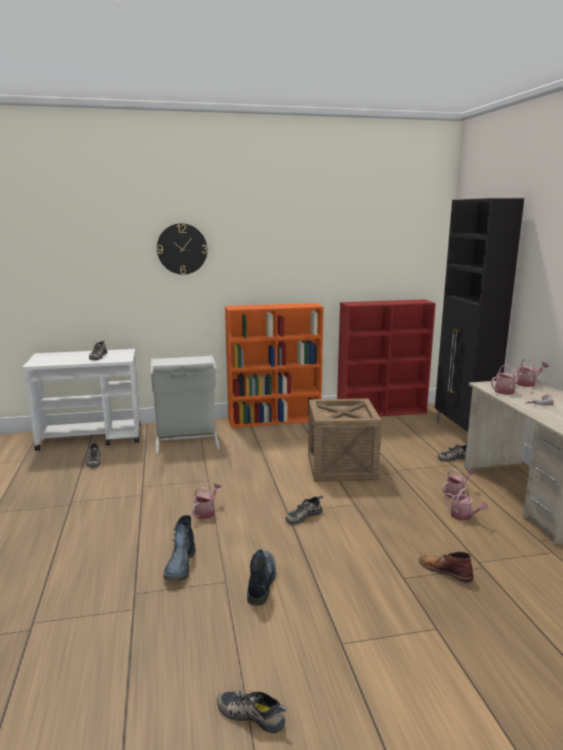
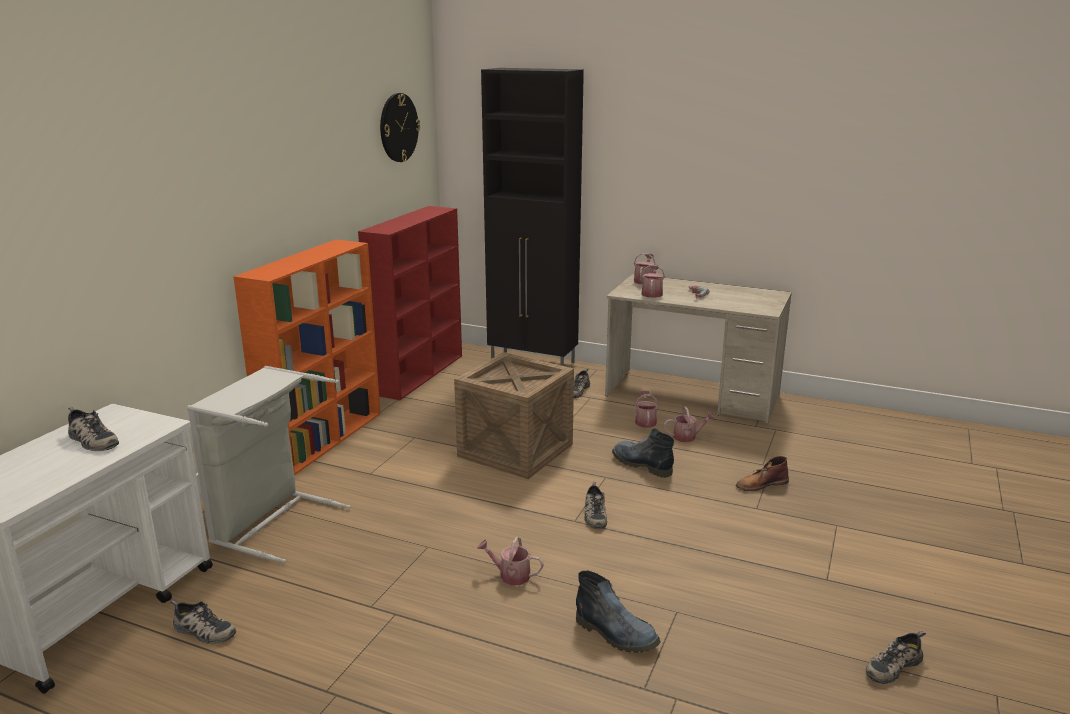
camera: 55 degrees left, 5 degrees up
wall clock [157,223,207,275] -> wall clock moved to [380,93,420,162]
watering can [192,483,221,519] -> watering can turned 45 degrees counterclockwise [477,537,544,585]
boot [247,549,276,606] -> boot moved to [612,428,674,478]

